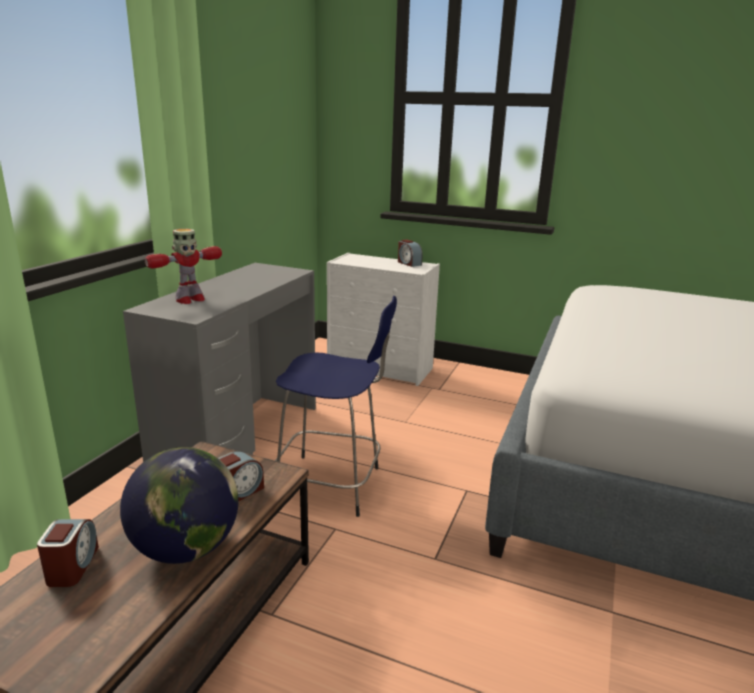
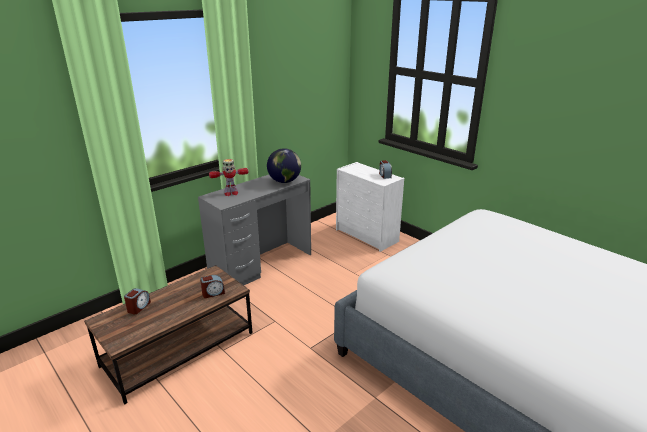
camera: 25 degrees right, 5 degrees up
globe [120,447,239,564] -> globe moved to [267,148,301,183]
blue stool [275,296,397,517] -> none

